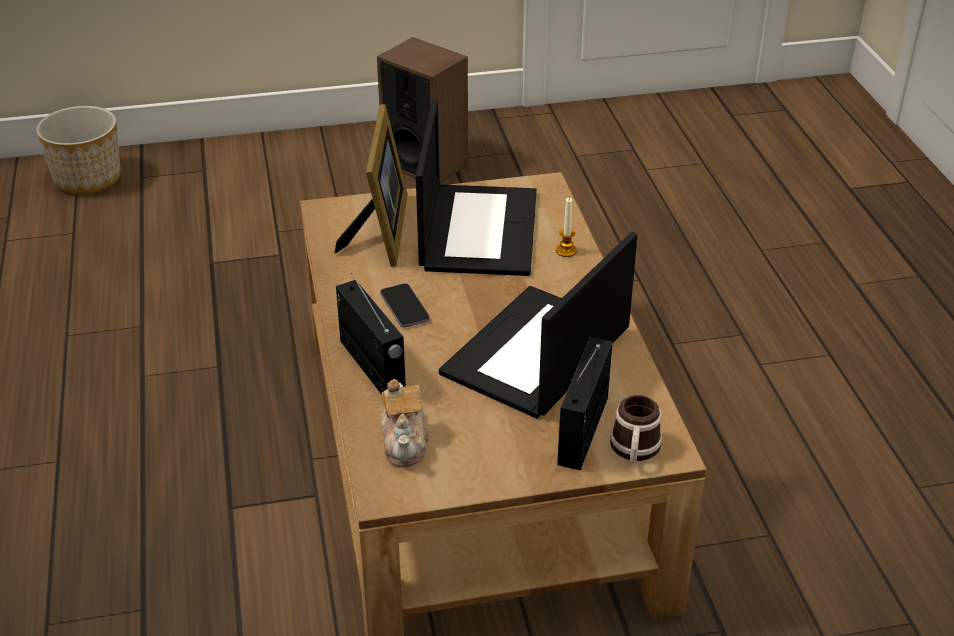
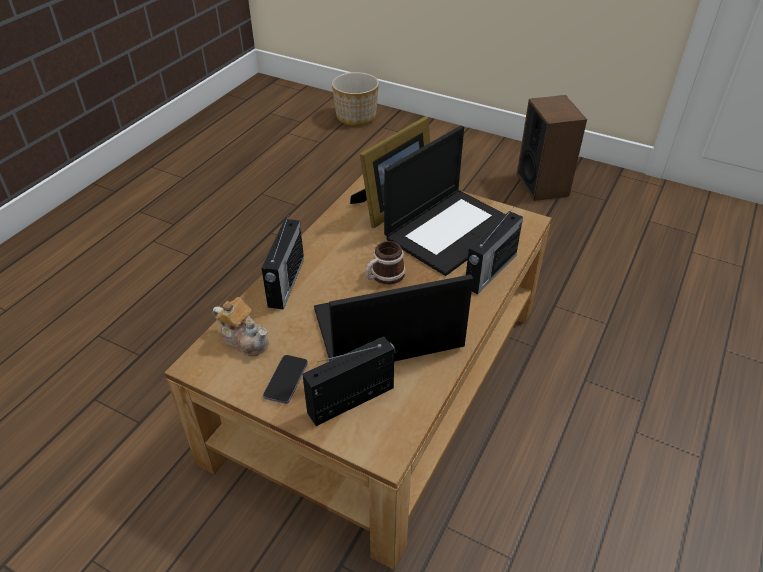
camera: 40 degrees right, 5 degrees up
phone [380,284,430,328] -> phone moved to [263,355,308,404]
teapot [381,379,429,467] -> teapot turned 90 degrees counterclockwise [213,297,269,356]
candle [556,198,577,257] -> radio [466,207,523,294]
mug [610,395,662,463] -> mug moved to [366,241,406,285]

